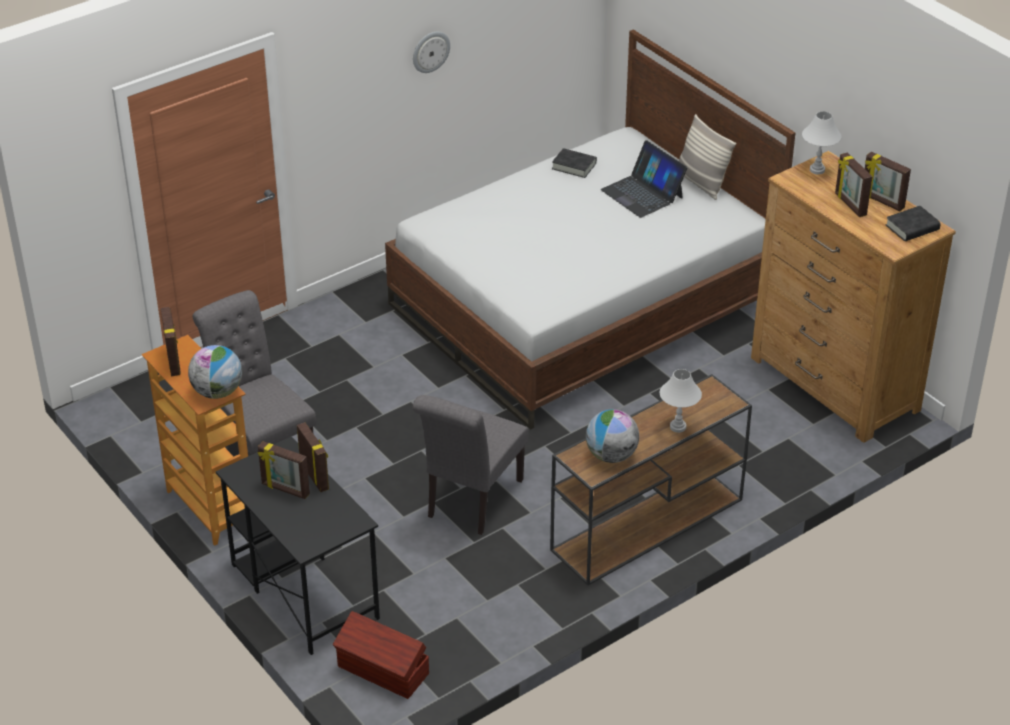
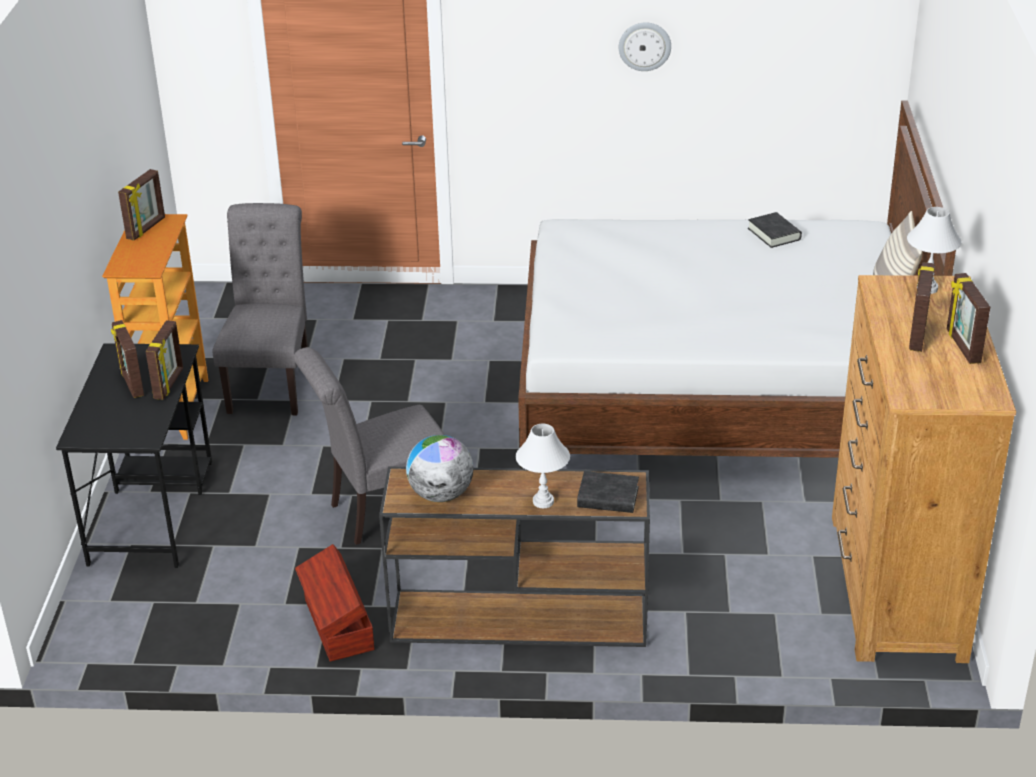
camera: 40 degrees right, 5 degrees down
globe [188,345,242,399] -> none
brown storage box [333,611,429,699] -> brown storage box moved to [295,544,374,662]
laptop [601,140,687,218] -> none
black book [886,206,941,241] -> black book moved to [577,471,639,513]

